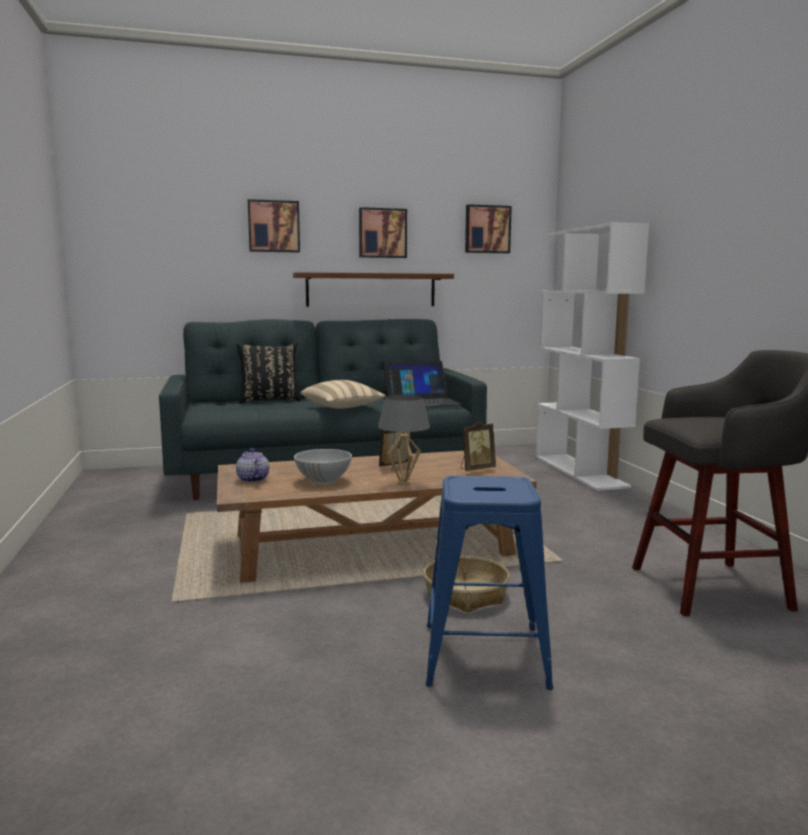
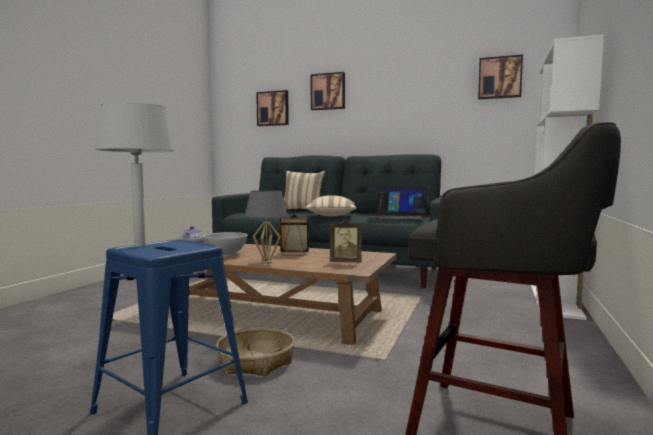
camera: 35 degrees right, 5 degrees down
black pillow [237,343,301,403] -> beige pillow [284,171,325,210]
brown shelf [293,272,454,307] -> none
picture [359,207,407,258] -> picture moved to [256,90,289,126]
none -> grey table lamp [95,102,174,246]

